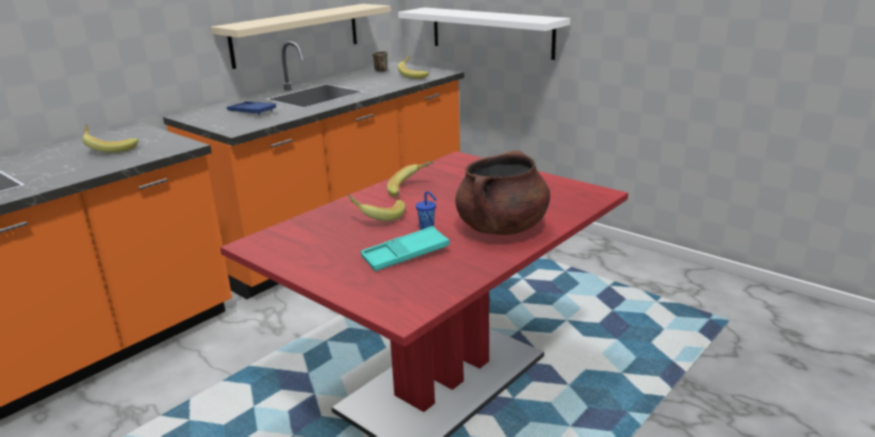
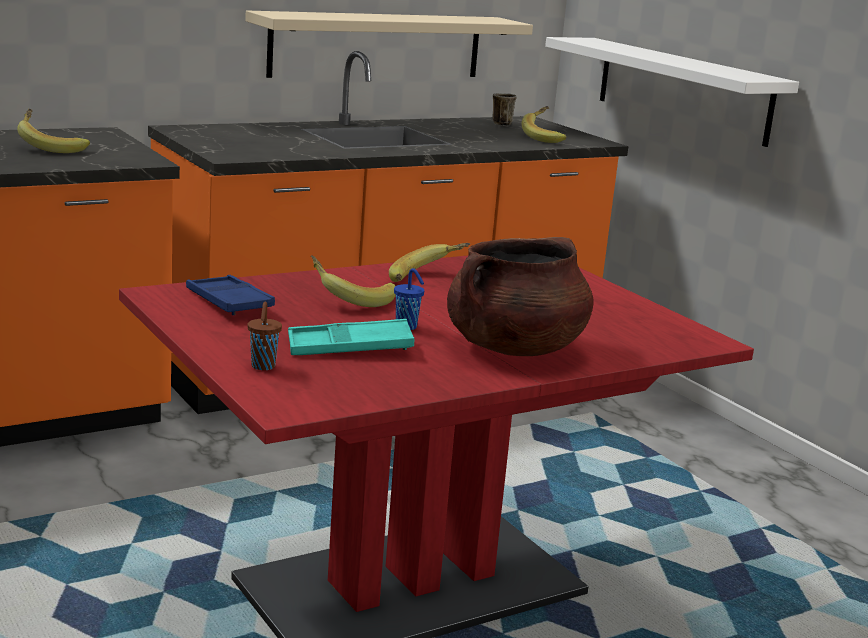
camera: 15 degrees right, 5 degrees down
blue tray [227,101,276,115] -> blue tray moved to [186,275,275,315]
none -> brown cup [248,302,282,370]

